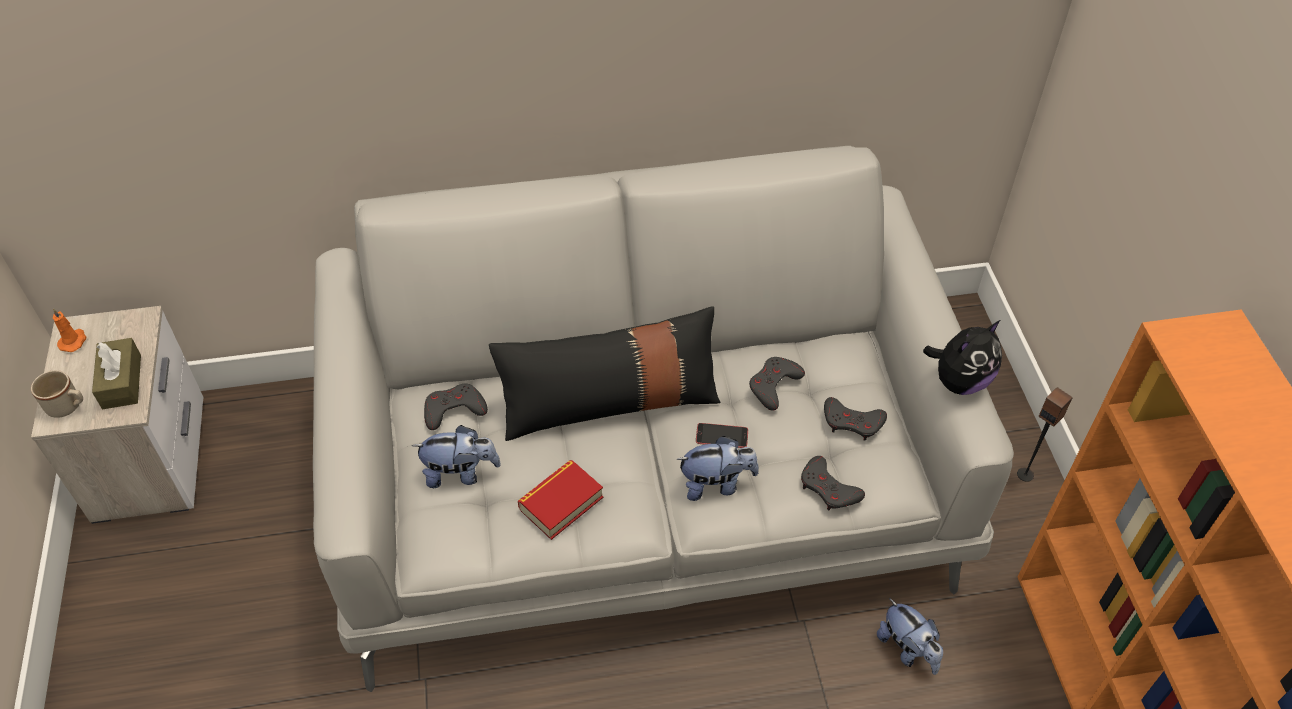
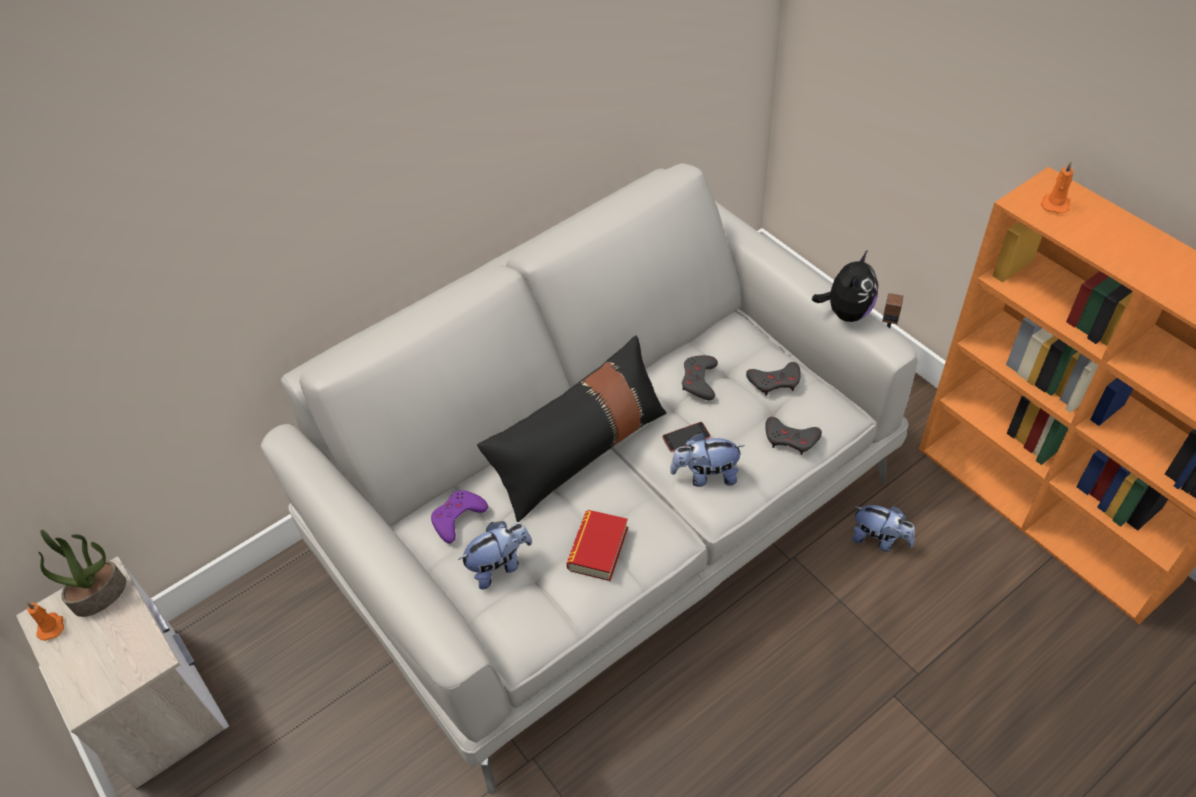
camera: 25 degrees left, 0 degrees up
beige mug [31,370,83,418] -> none
brown tissue box [92,338,141,409] -> none
grey game controller [424,384,488,430] -> purple game controller [431,490,488,543]
plush toy [676,436,759,501] -> plush toy turned 150 degrees counterclockwise [670,432,745,487]
none -> potted plant [38,530,126,617]
none -> orange candle [1041,162,1074,214]

